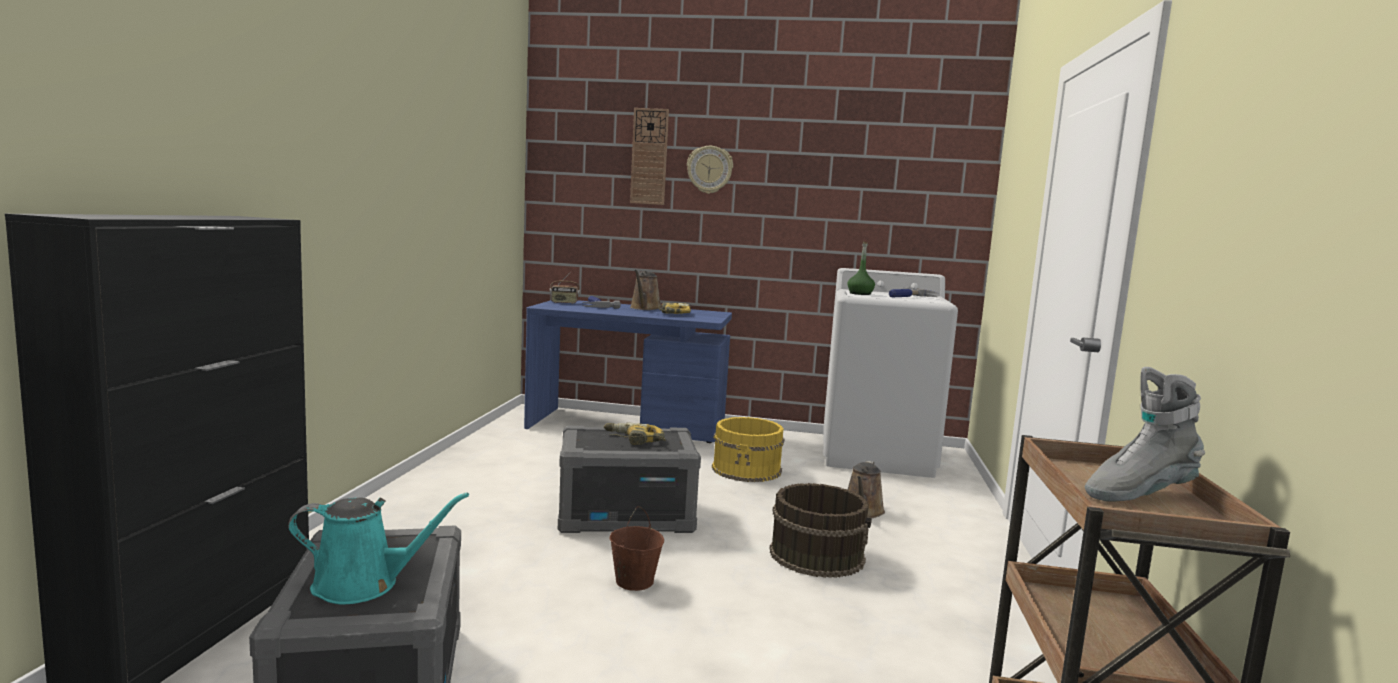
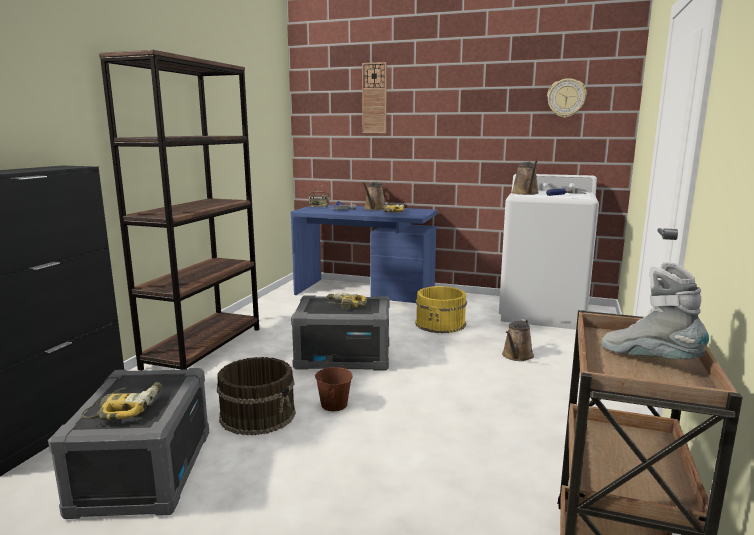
camera: 10 degrees right, 5 degrees up
turquoise watering can [288,493,469,604] -> power drill [82,382,162,420]
wall clock [687,146,733,194] -> wall clock moved to [547,78,587,118]
brown bucket [769,483,872,578] -> brown bucket moved to [217,357,296,436]
green bottle [847,242,875,295] -> brown watering can [512,160,539,195]
grey boot [1085,367,1205,502] -> grey boot turned 60 degrees clockwise [602,262,709,359]
none -> brown bookcase [99,50,259,371]

